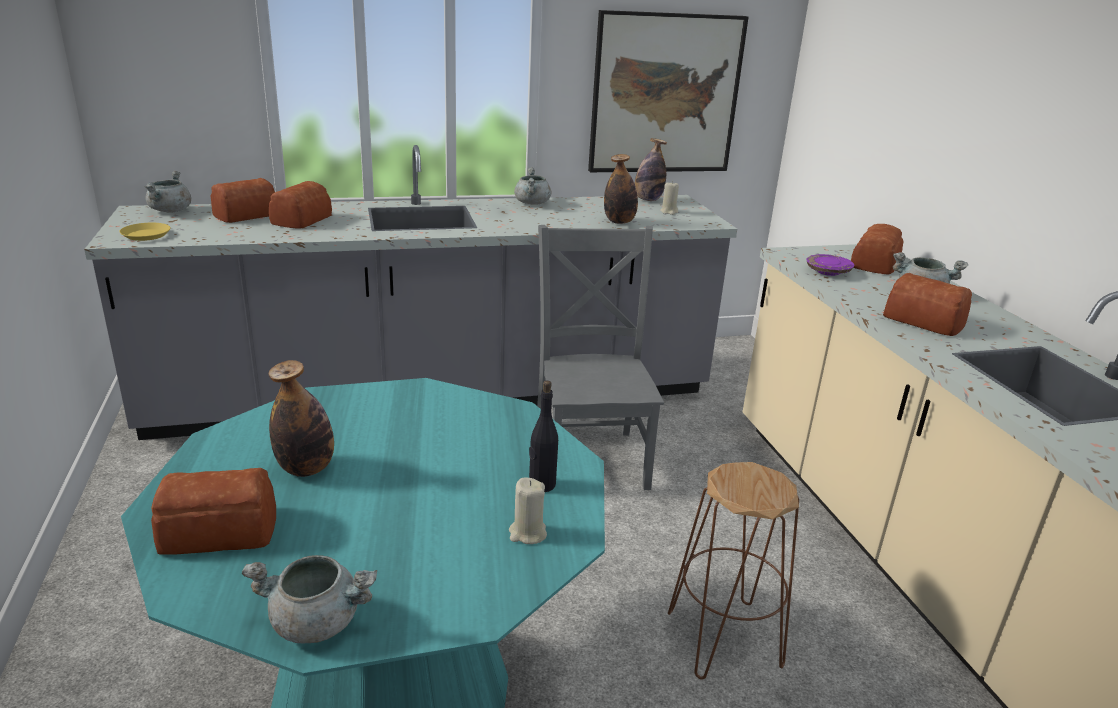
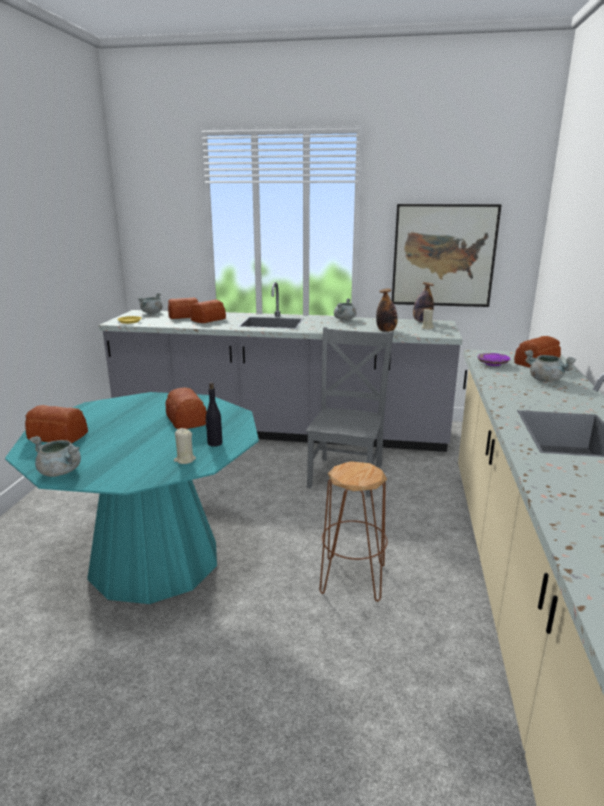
camera: 25 degrees right, 5 degrees down
bottle [269,360,334,477] -> none
bread [883,273,972,336] -> bread moved to [166,388,207,429]

